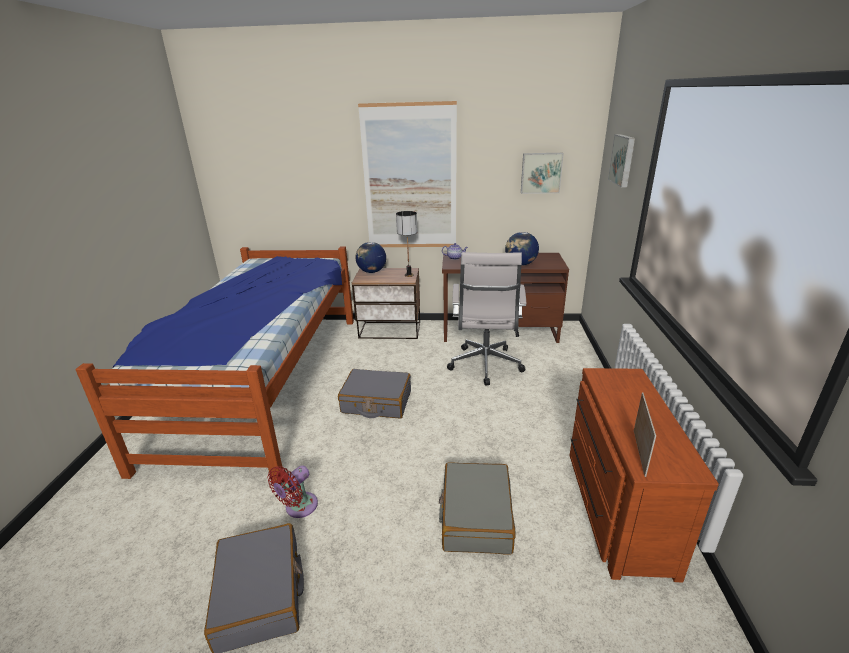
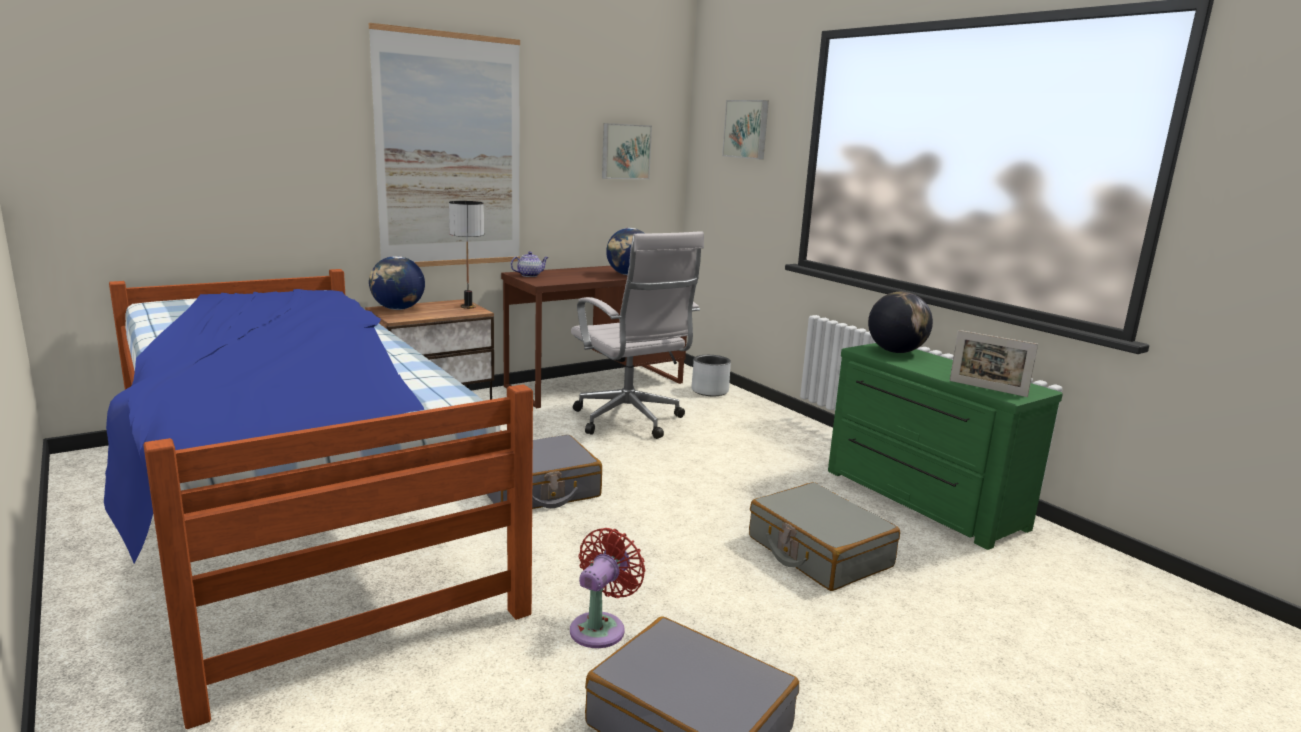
camera: 40 degrees left, 10 degrees down
red fan [268,465,318,518] -> red fan turned 150 degrees counterclockwise [570,528,645,648]
brown dresser [569,368,719,583] -> green dresser [828,343,1063,550]
picture frame [634,392,656,477] -> picture frame turned 150 degrees clockwise [950,330,1038,397]
none -> grey planter [691,355,731,396]
none -> globe [868,291,933,353]

